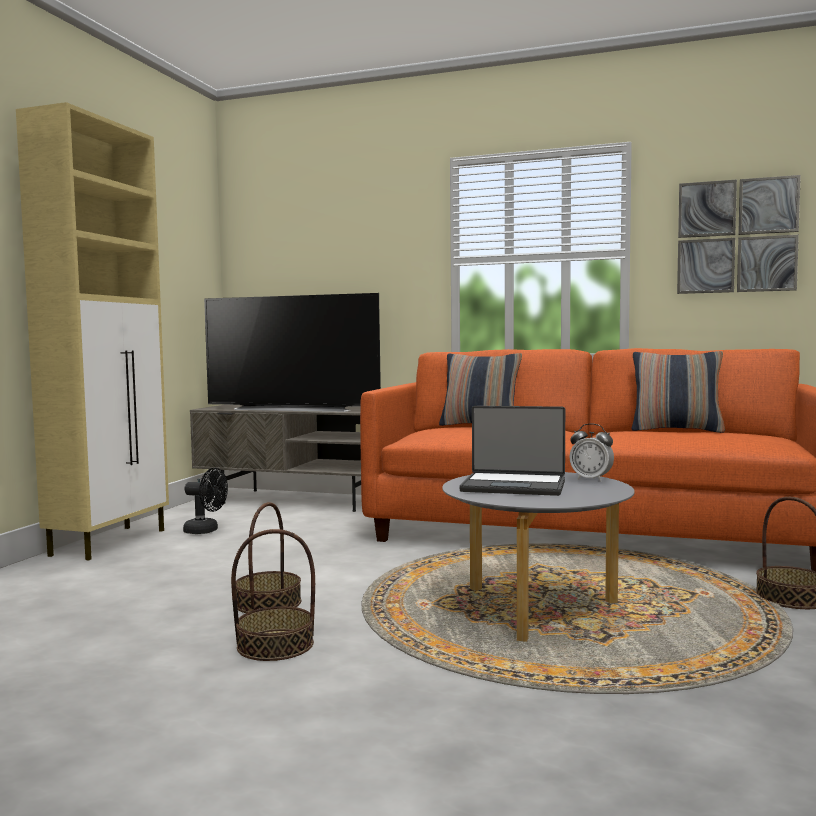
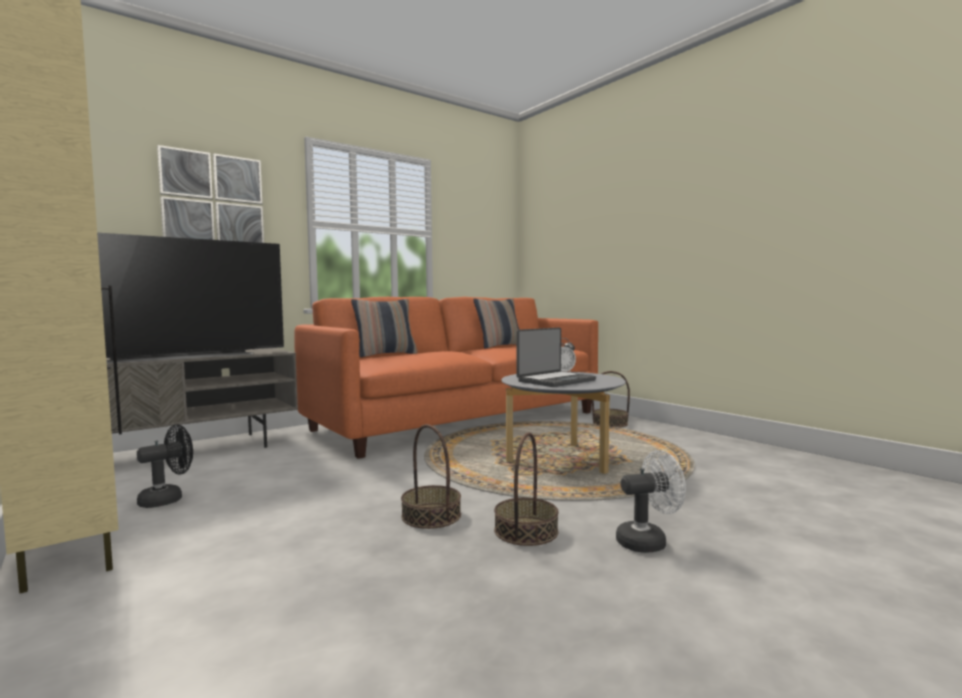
camera: 55 degrees left, 0 degrees up
picture [677,175,801,294] -> picture moved to [157,145,264,243]
none -> white fan [616,450,686,553]

